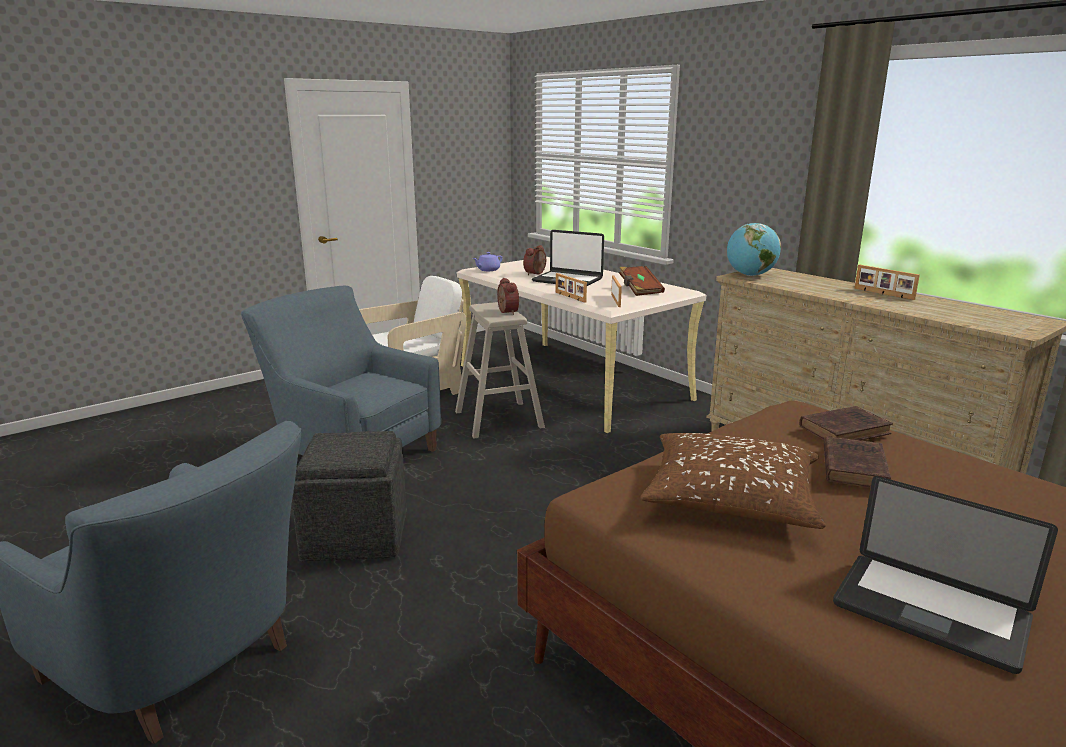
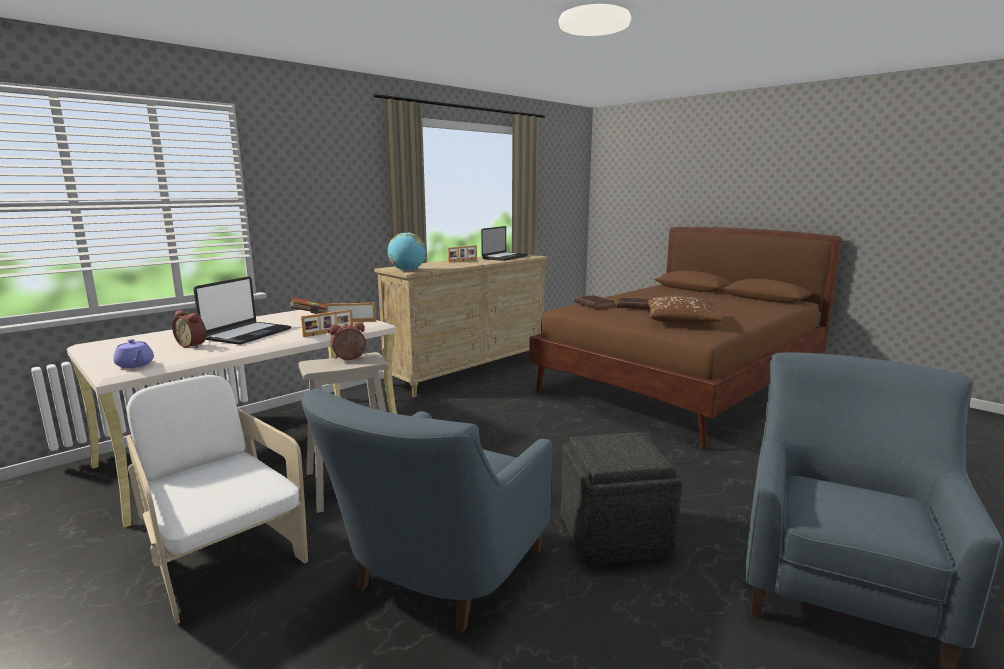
camera: 95 degrees left, 5 degrees down
laptop [833,476,1058,674] -> laptop moved to [481,226,528,261]

